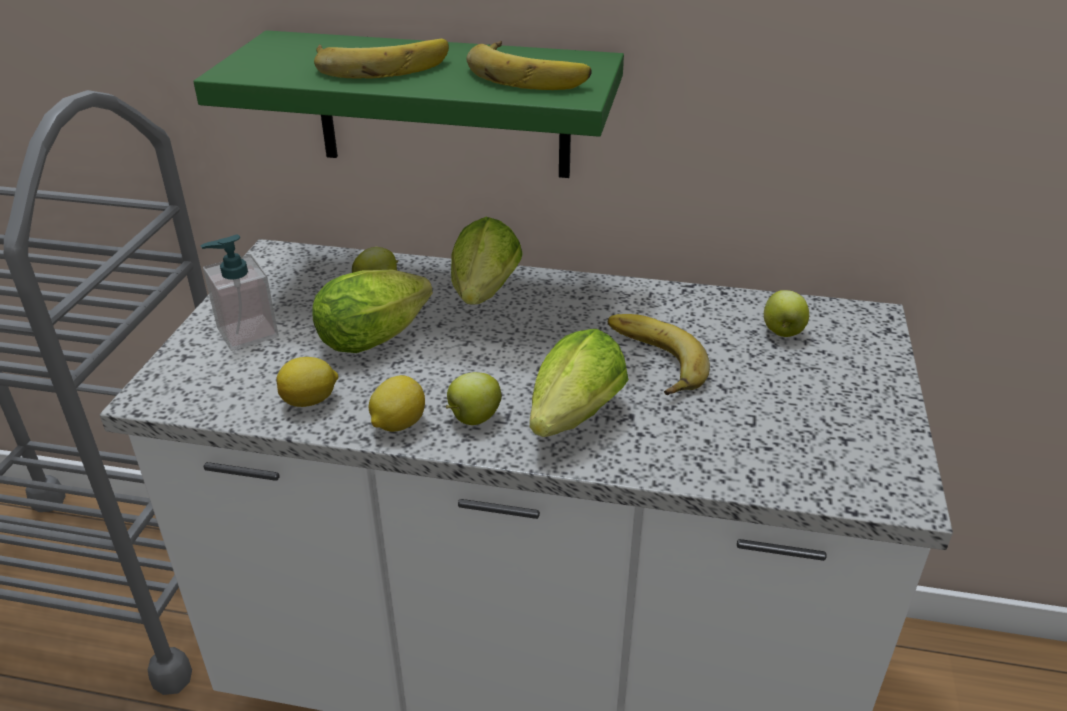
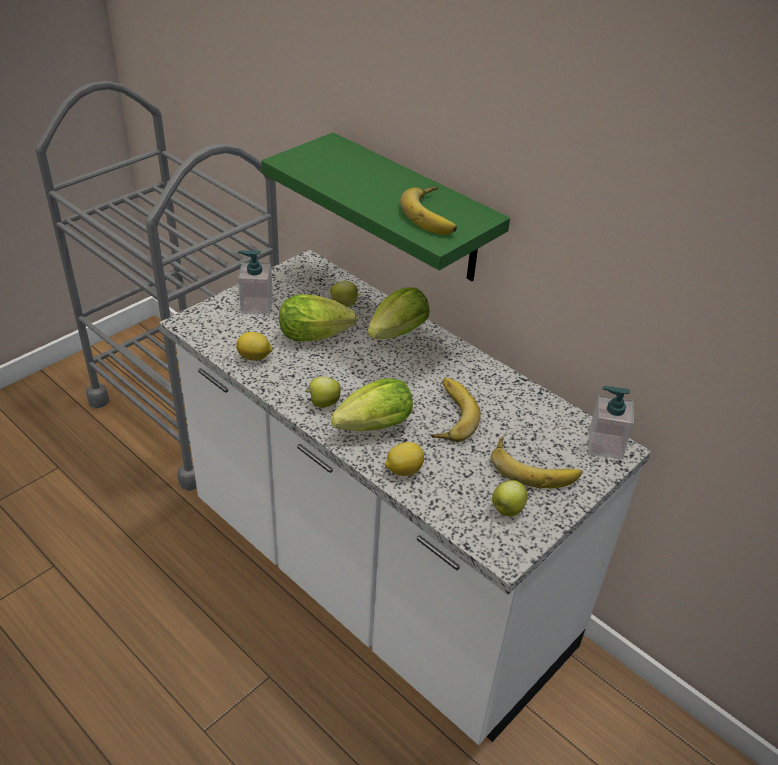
camera: 30 degrees right, 5 degrees up
banana [314,39,449,79] -> banana moved to [491,436,582,488]
lemon [368,375,425,432] -> lemon moved to [385,442,424,476]
apple [764,290,809,337] -> apple moved to [492,480,528,517]
none -> soap dispenser [588,386,634,460]

